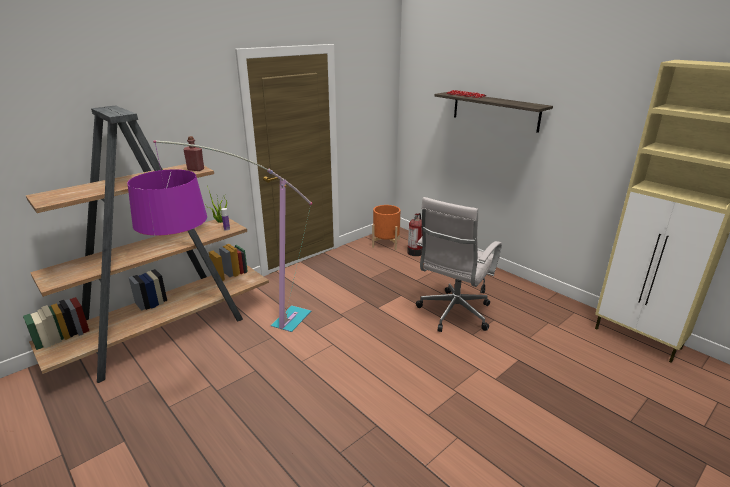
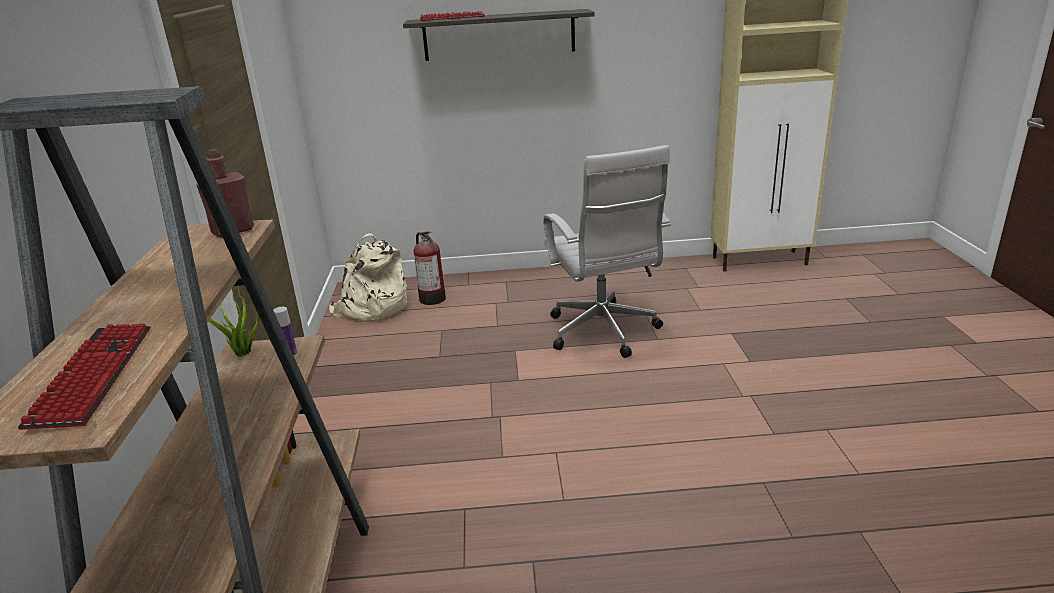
camera: 50 degrees left, 0 degrees up
floor lamp [127,140,312,332] -> none
orange planter [372,205,400,250] -> beige backpack [329,233,407,322]
none -> keyboard [18,323,150,430]

